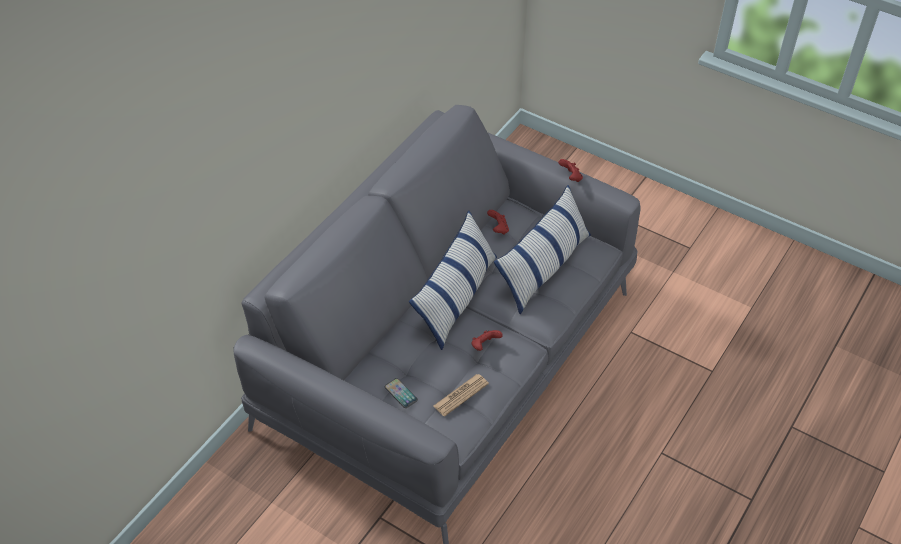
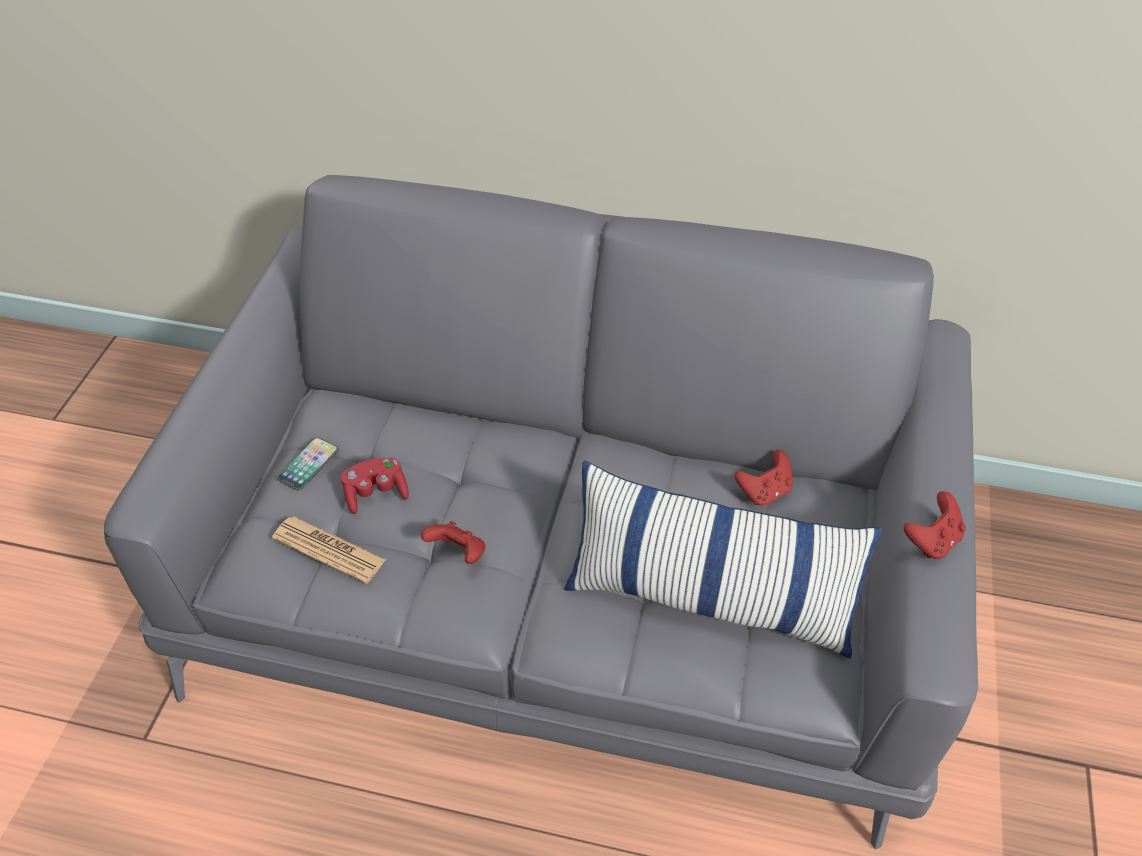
camera: 70 degrees right, 0 degrees up
pillow [409,211,497,350] -> none
none -> red game controller [341,458,409,514]

